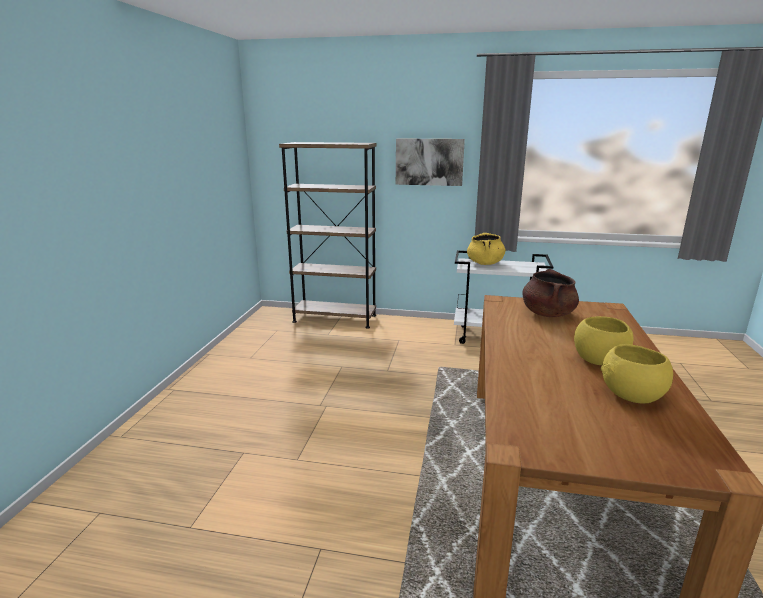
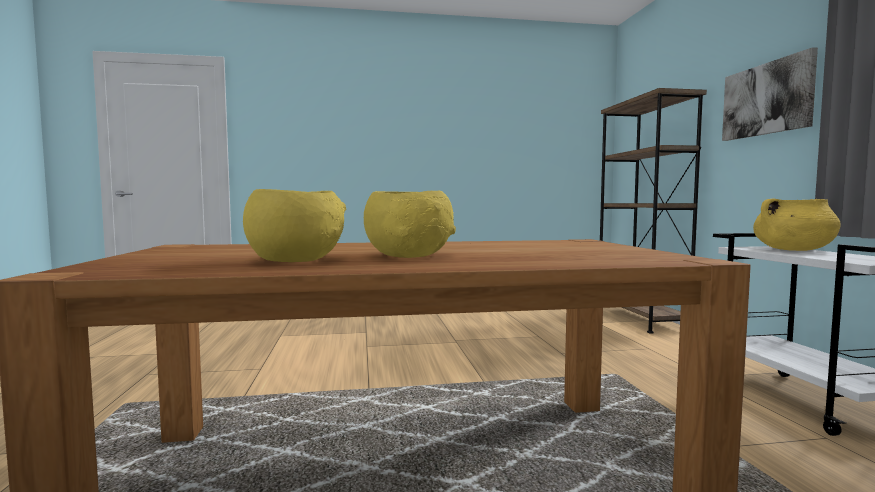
camera: 70 degrees right, 15 degrees down
brown cooking pot [522,269,579,317] -> none

